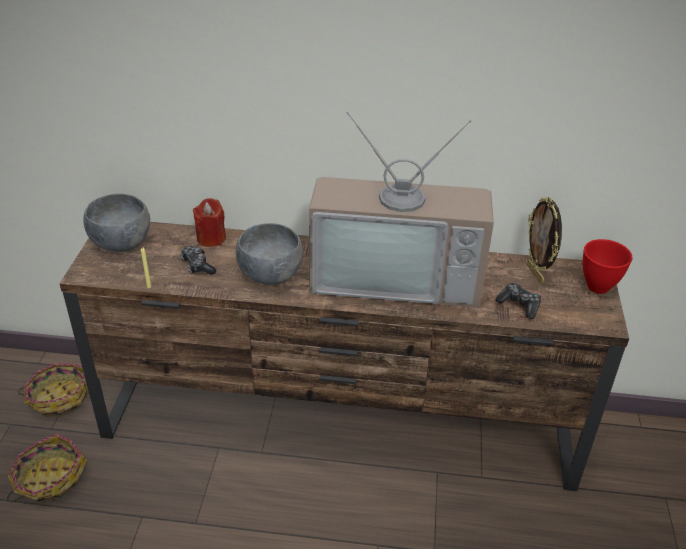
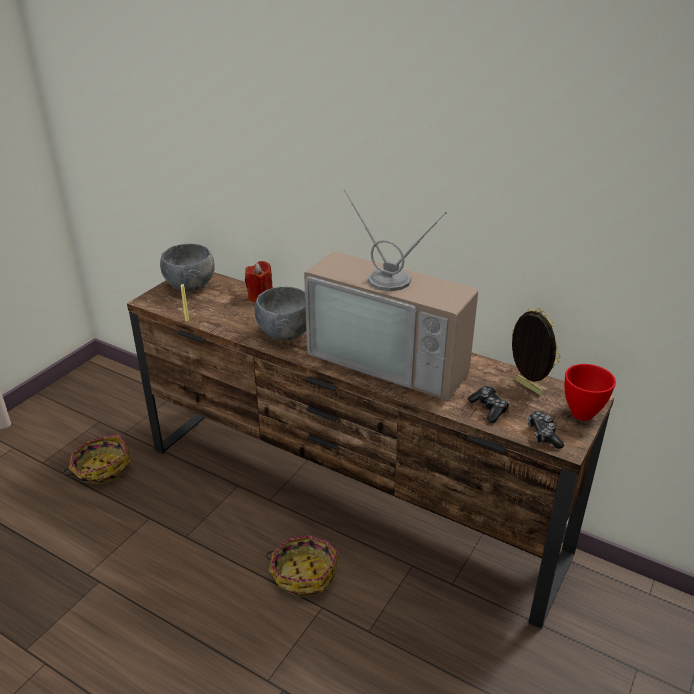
camera: 25 degrees right, 5 degrees down
basket [18,363,88,416] -> basket moved to [266,535,338,597]
game controller [180,246,216,275] -> game controller moved to [528,411,564,449]
picture frame [527,197,562,283] -> picture frame turned 135 degrees clockwise [512,308,560,395]

